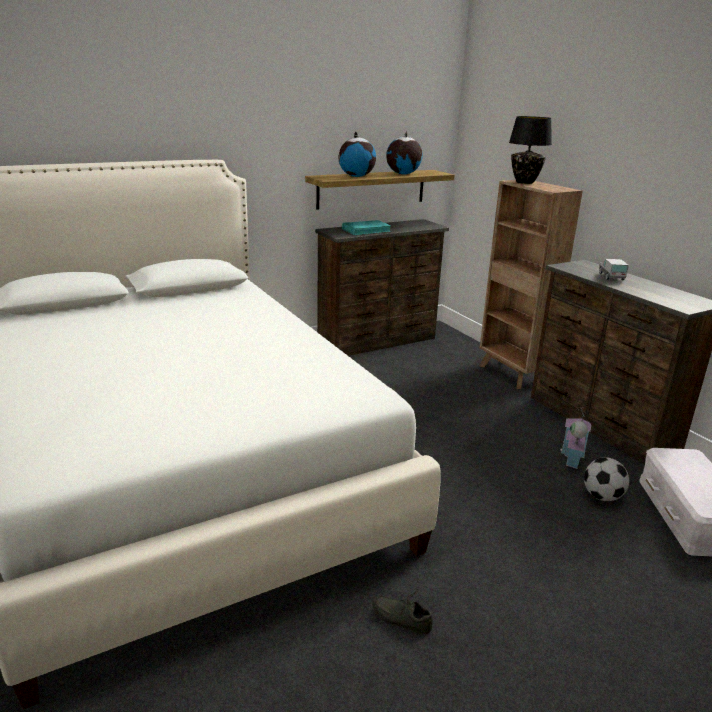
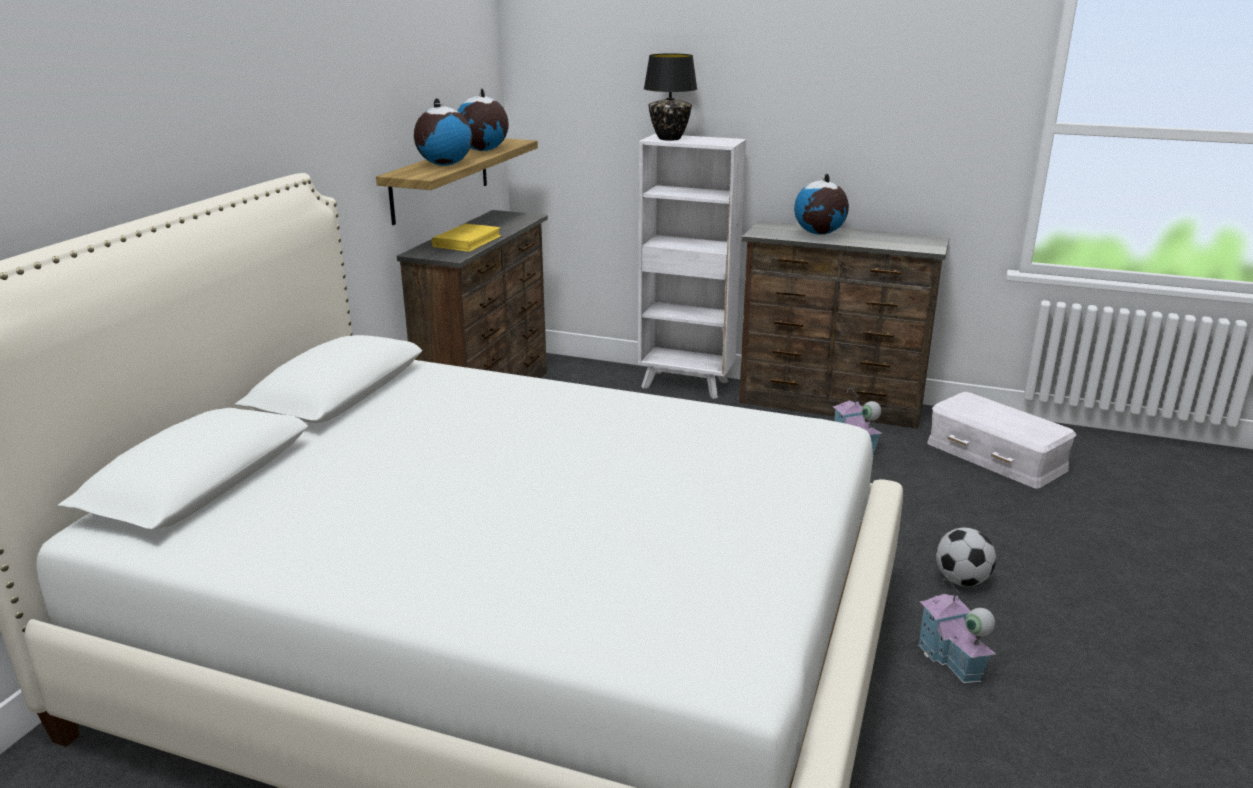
camera: 40 degrees left, 0 degrees up
turquoise book [342,220,392,235] -> yellow book [432,223,502,252]
grey shoe [372,589,433,634] -> toy house [918,577,996,683]
brown bookcase [480,180,583,389] -> white bookcase [638,134,746,399]
football [584,457,629,501] -> football moved to [936,528,996,586]
toy truck [599,259,629,280] -> globe [794,174,849,235]

